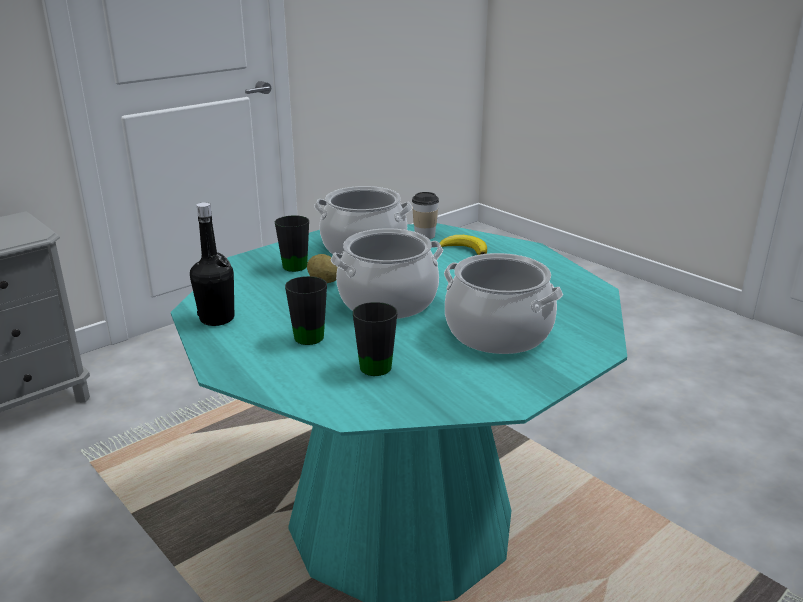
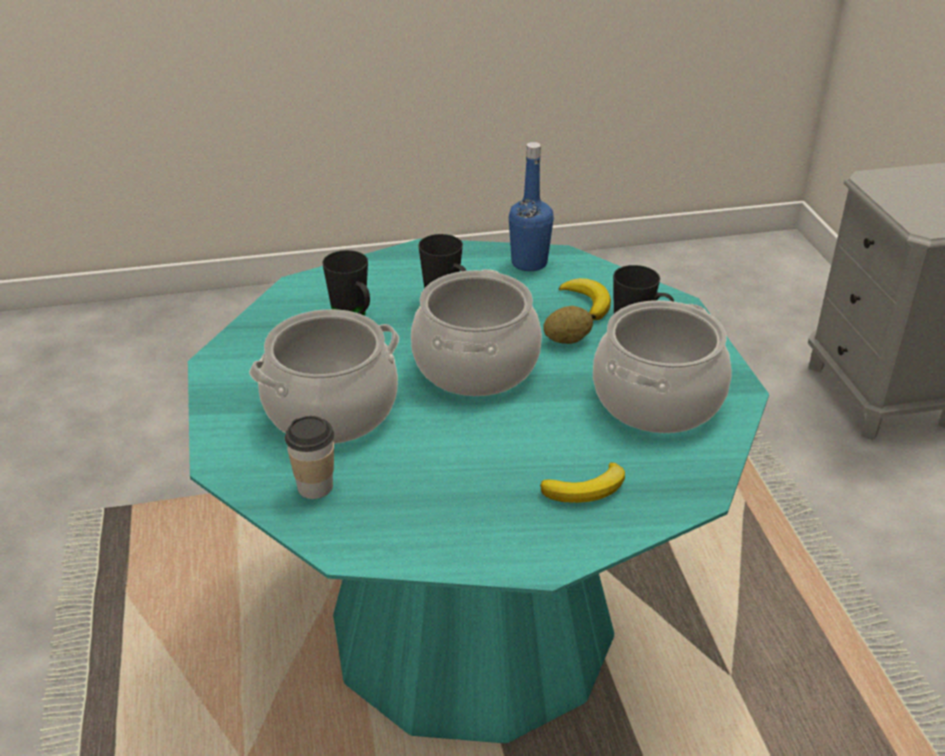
camera: 120 degrees right, 10 degrees up
black bottle [190,202,234,326] -> blue bottle [509,142,554,271]
cup [412,192,439,239] -> cup moved to [285,416,334,499]
none -> banana [559,278,611,320]

